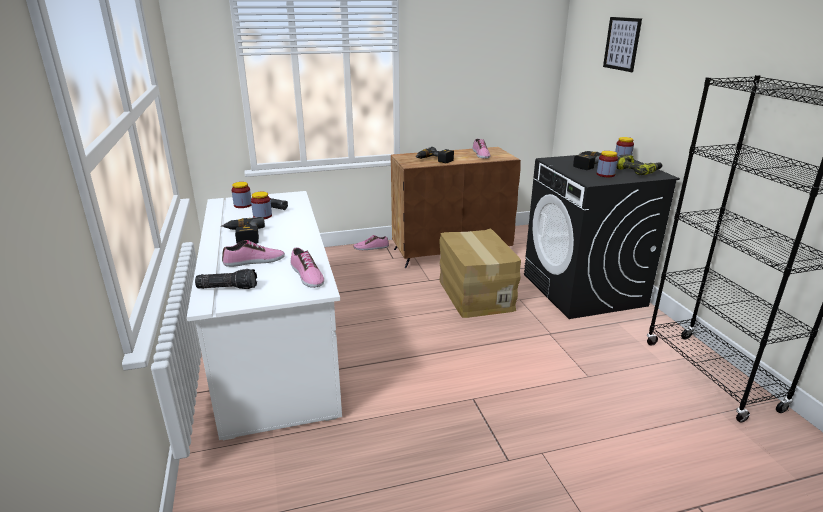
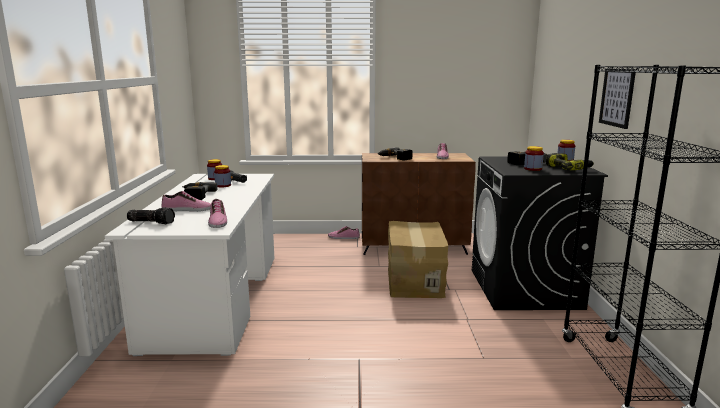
camera: 15 degrees right, 10 degrees down
picture [603,17,642,72] -> picture moved to [599,69,636,129]

